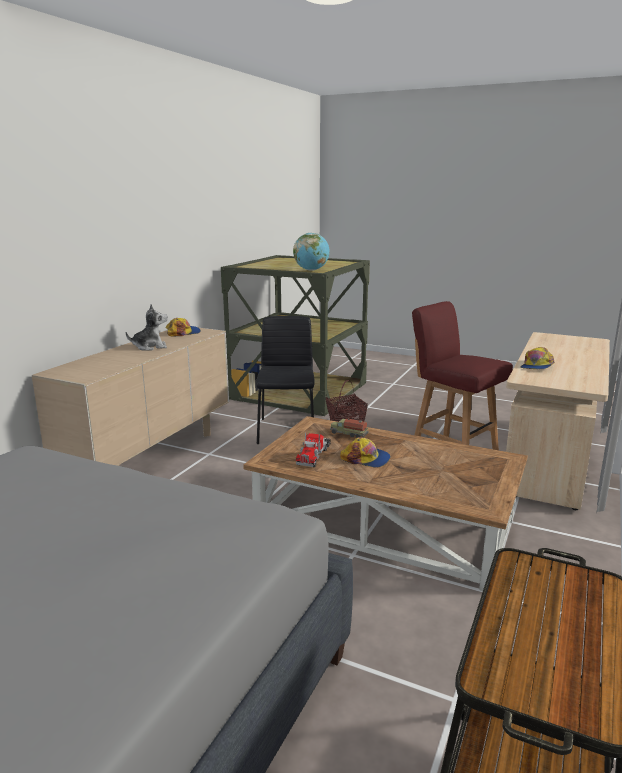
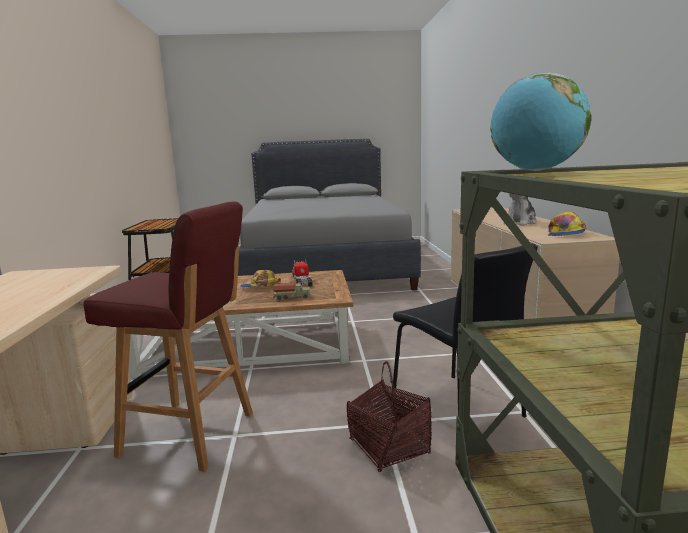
camera: 150 degrees right, 5 degrees down
cap [520,347,555,369] -> none

